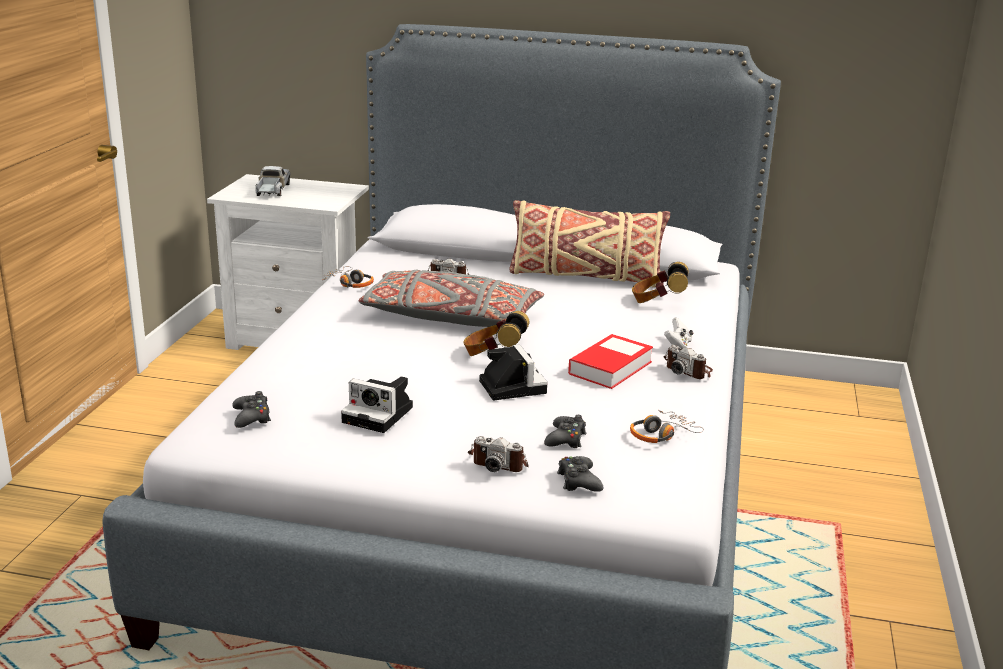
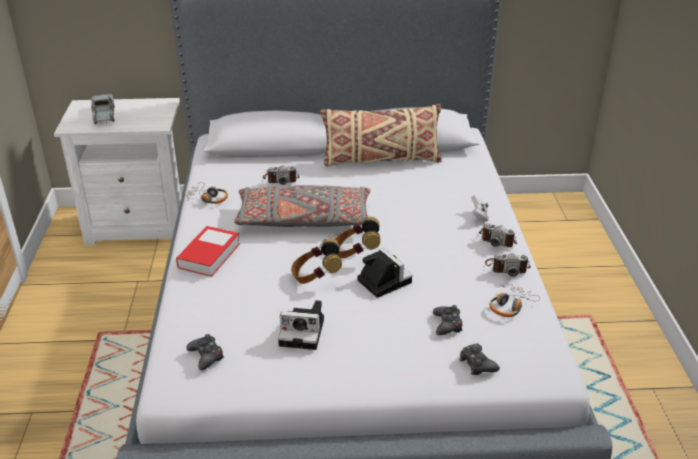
camera: 15 degrees left, 10 degrees up
camera [468,436,529,472] -> camera moved to [485,253,531,277]
book [568,334,653,389] -> book moved to [176,226,240,277]
headphones [632,262,688,303] -> headphones moved to [291,238,342,284]

